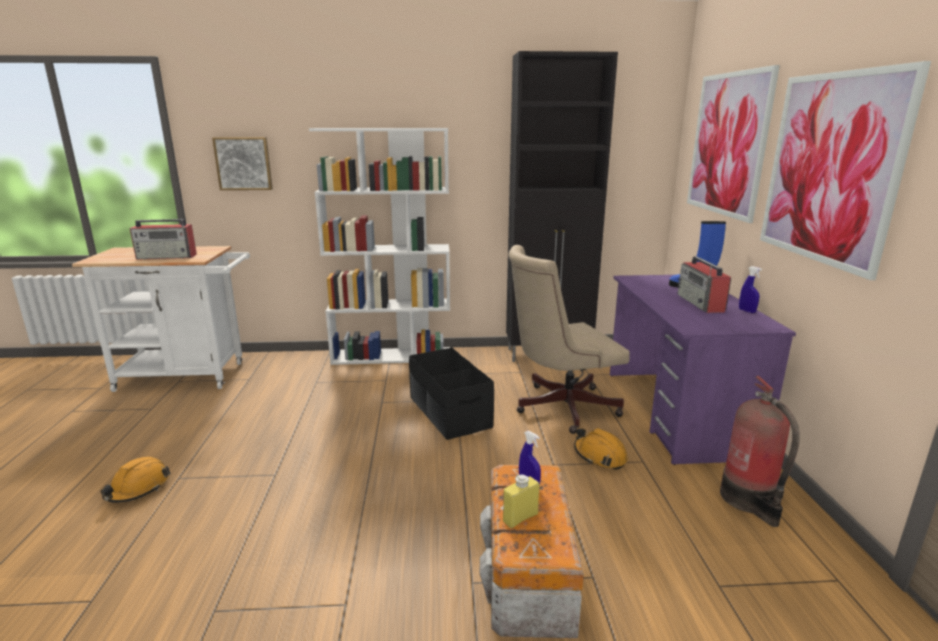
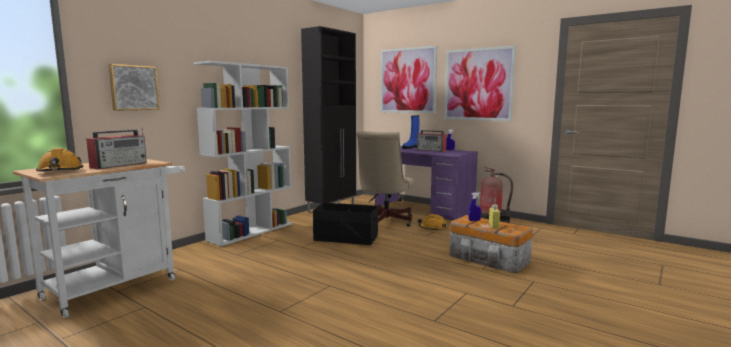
camera: 50 degrees left, 10 degrees down
orange hard hat [100,457,171,502] -> orange hard hat moved to [36,148,83,172]

